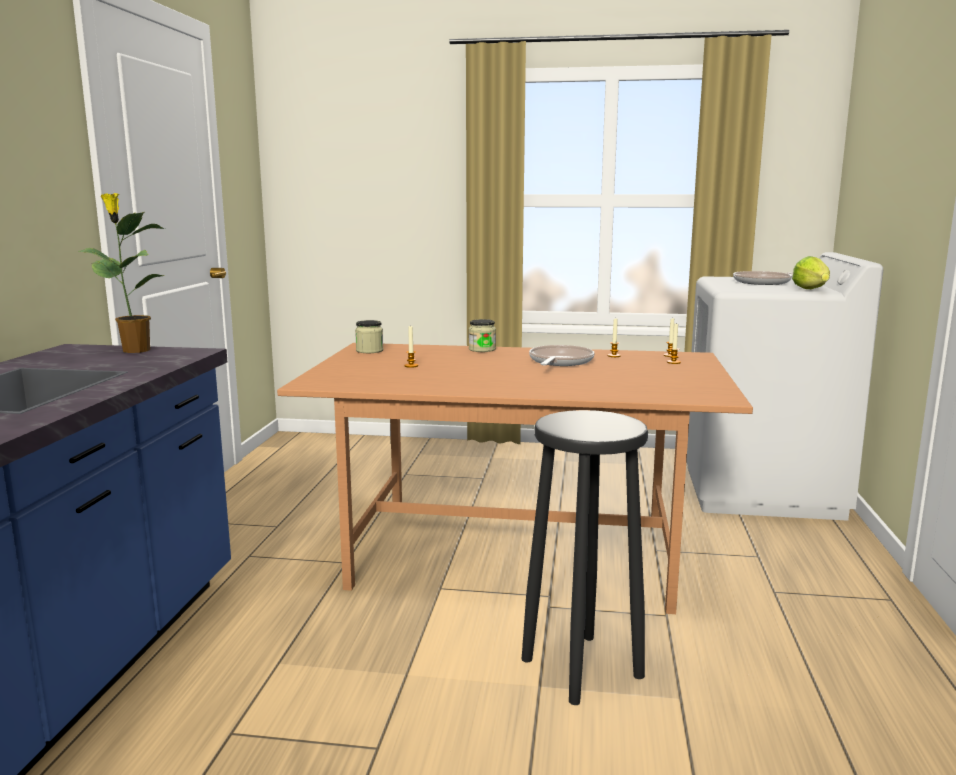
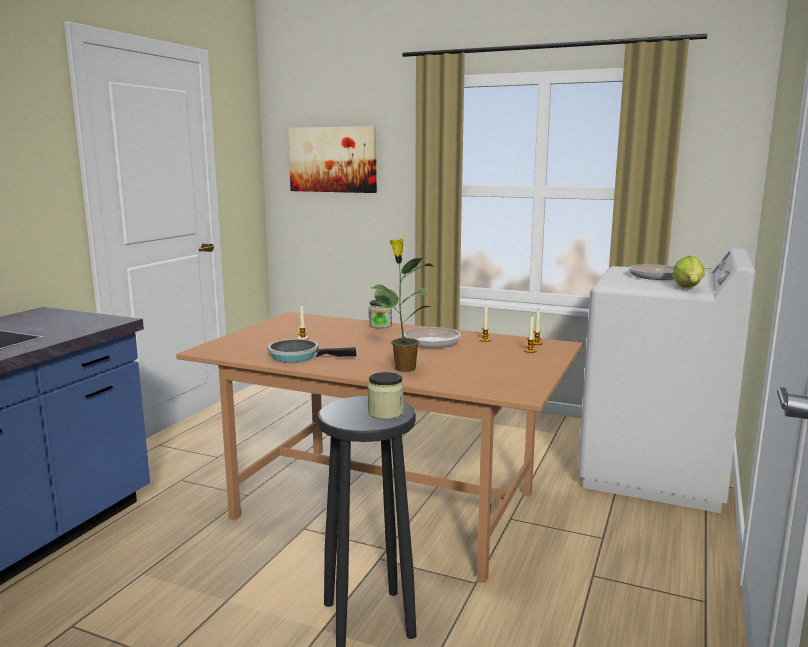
camera: 15 degrees right, 0 degrees up
potted plant [78,193,165,353] -> potted plant moved to [371,238,436,372]
jar [355,320,383,353] -> jar moved to [368,372,404,419]
none -> frying pan [267,339,357,363]
none -> picture [288,126,377,193]

